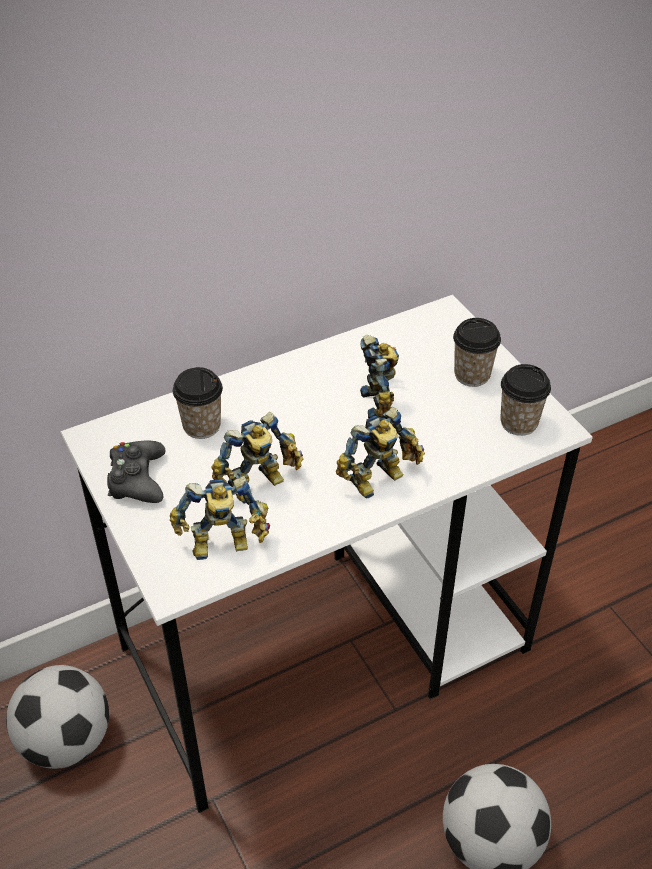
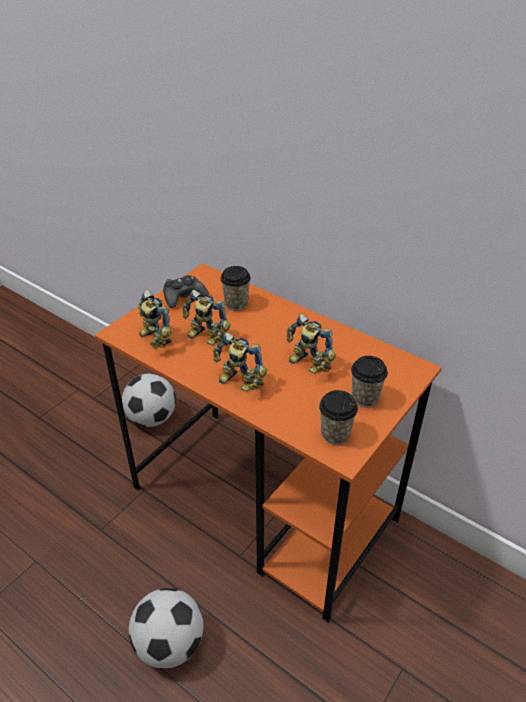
camera: 65 degrees right, 5 degrees down
white desk [61,295,593,813] -> orange desk [95,264,442,623]
toy robot [360,335,399,419] -> toy robot turned 75 degrees clockwise [287,314,336,374]

